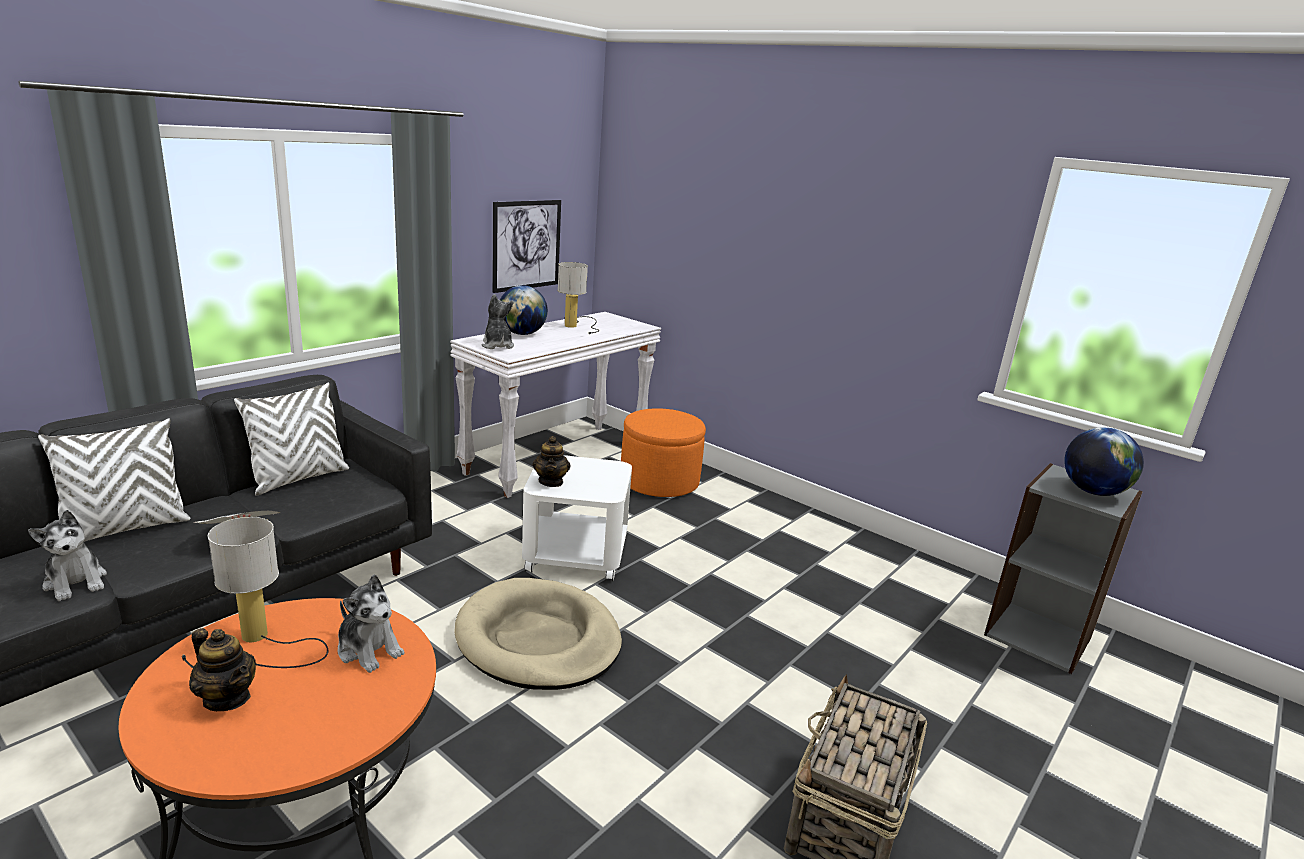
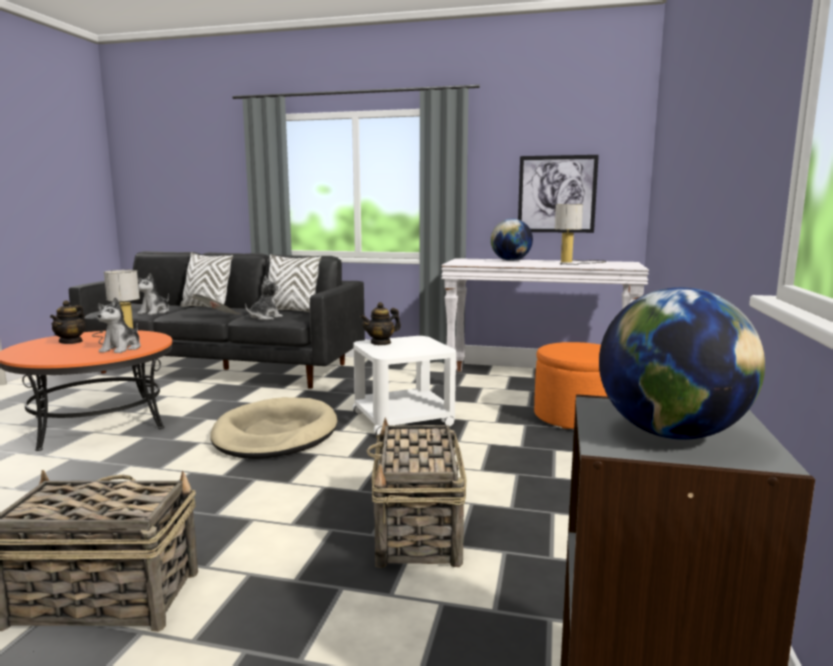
camera: 65 degrees right, 10 degrees down
plush toy [482,294,514,349] -> plush toy moved to [245,275,283,320]
none -> basket [367,417,466,568]

